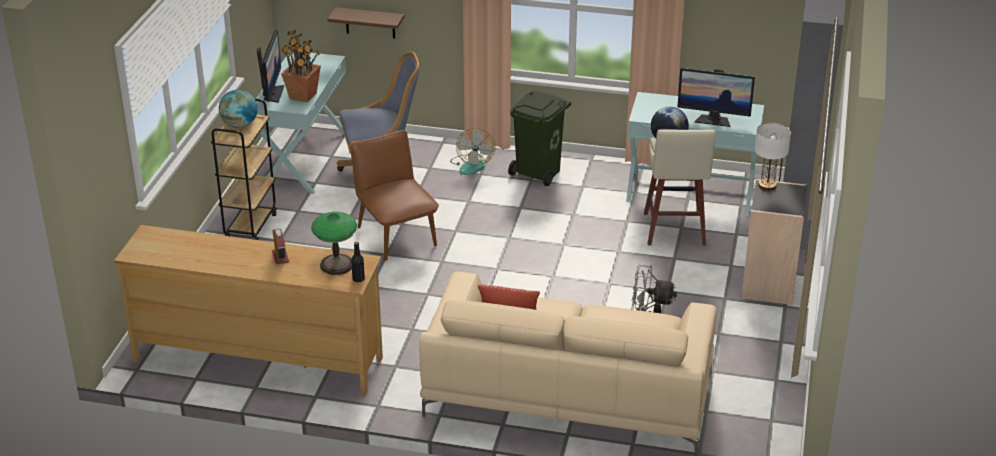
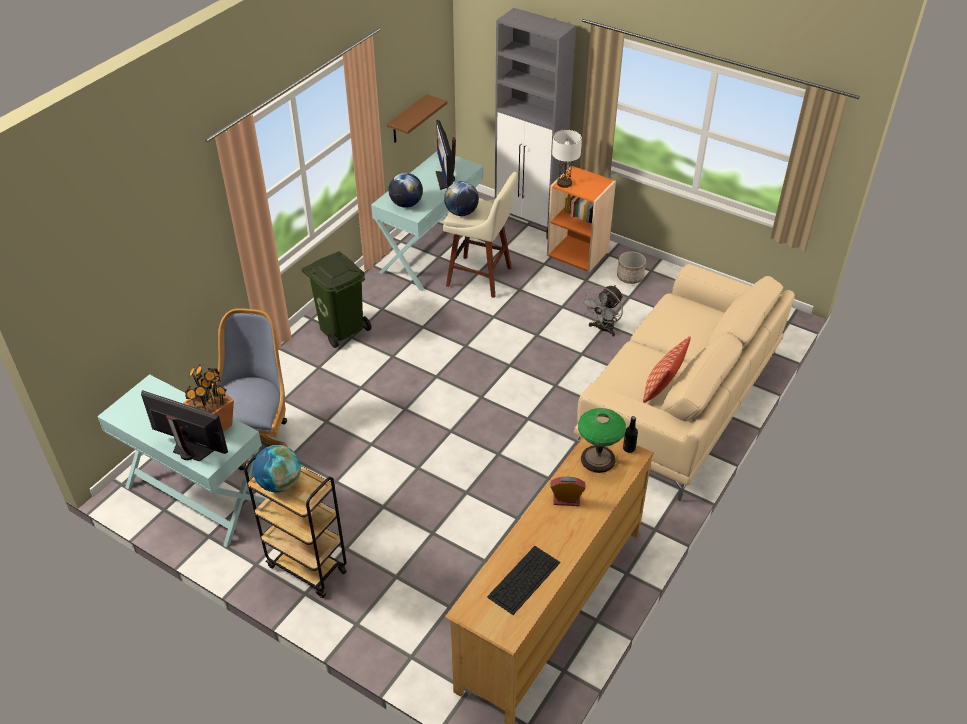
camera: 70 degrees left, 10 degrees up
brown shelf [327,7,404,38] -> brown shelf moved to [387,94,447,143]
brown chair [351,130,439,261] -> none
fan [450,128,495,175] -> none
monitor [677,68,755,127] -> monitor turned 135 degrees clockwise [435,120,456,190]
black bookcase [742,179,807,305] -> orange bookcase [547,166,616,272]
none -> globe [388,173,423,208]
none -> keyboard [487,546,561,615]
none -> planter [617,251,646,284]

